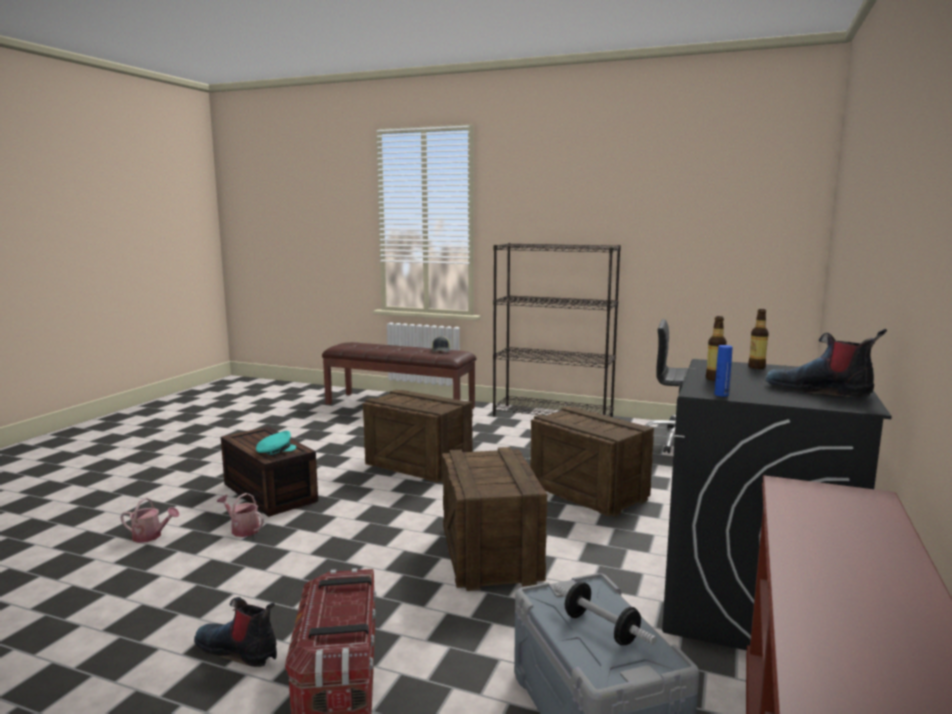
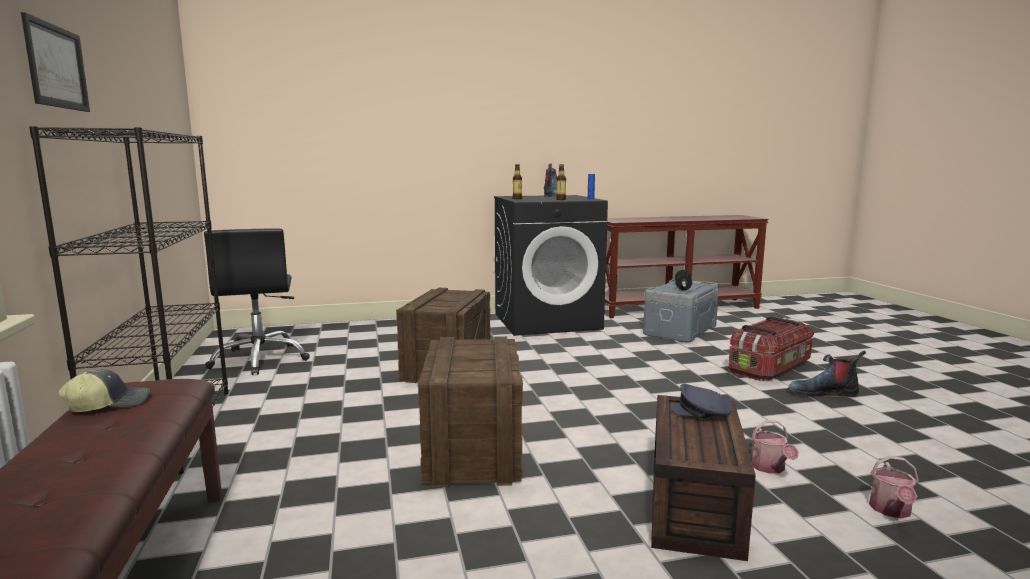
camera: 125 degrees left, 0 degrees up
watering can [120,498,179,543] -> watering can turned 135 degrees counterclockwise [869,456,919,518]
boot [194,597,277,667] -> boot turned 105 degrees clockwise [788,351,866,397]
turquoise cap [256,431,296,455] -> grey cap [671,384,732,418]
crate [442,447,547,591] -> none
none -> picture [21,12,90,112]

